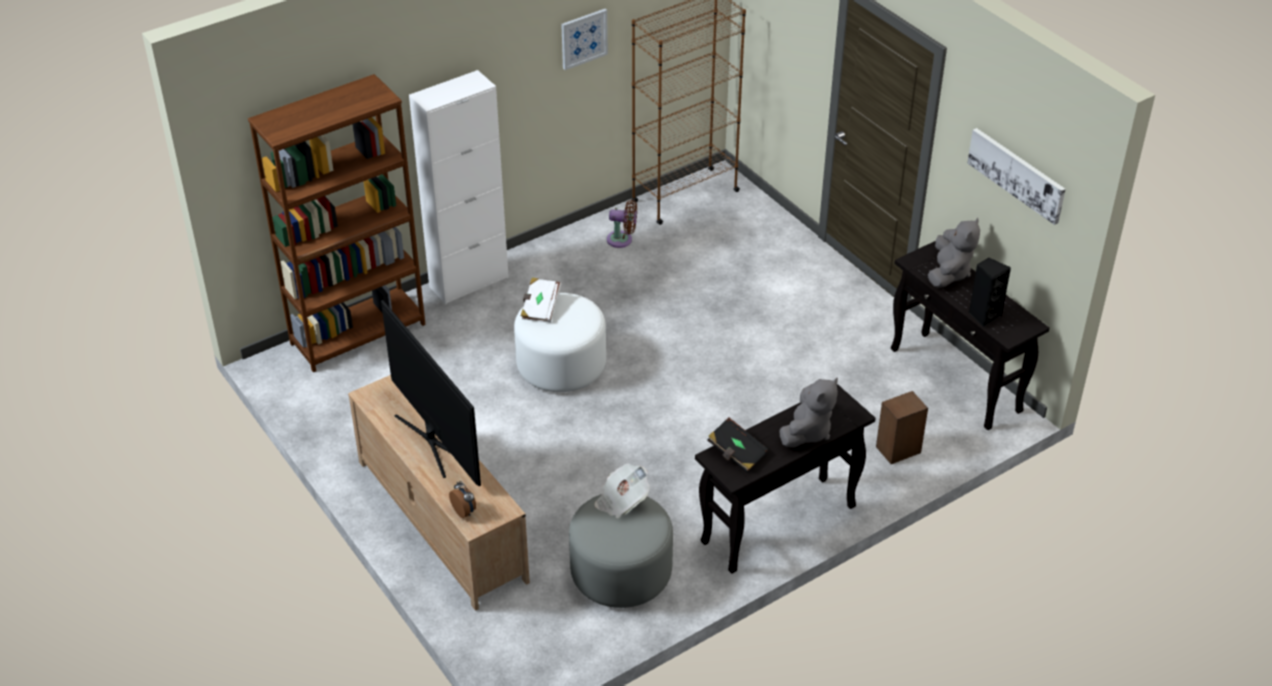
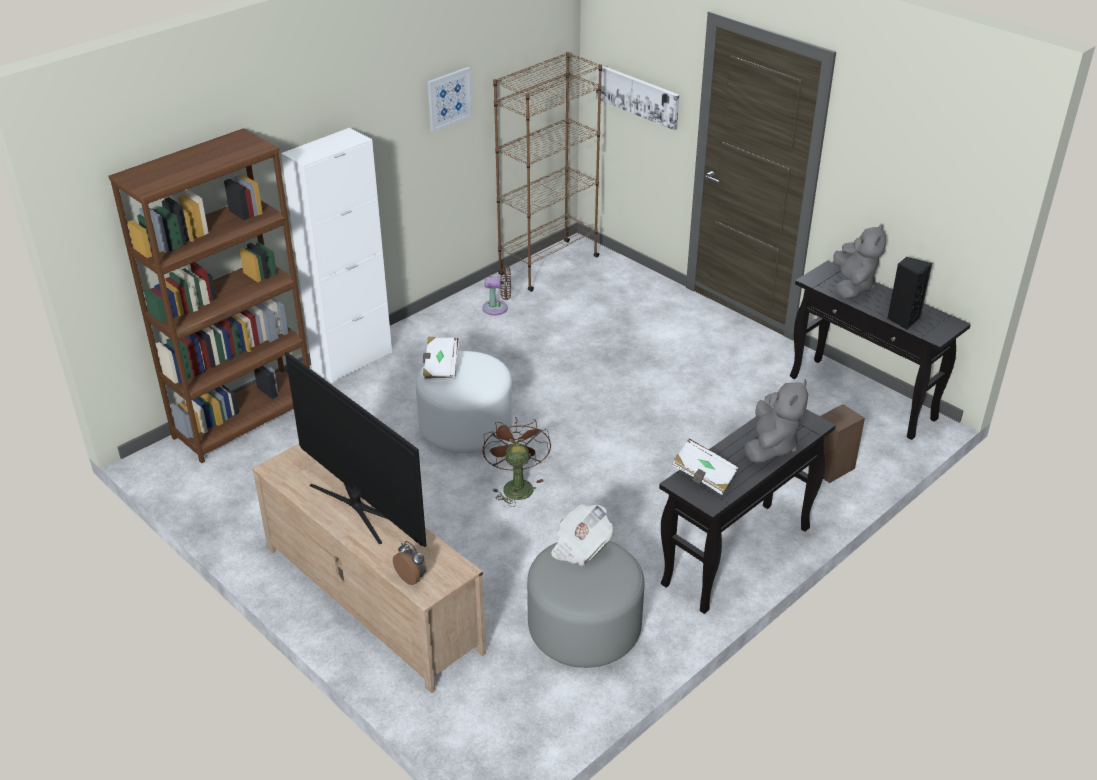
camera: 10 degrees left, 5 degrees down
black book [707,417,769,472] -> white book [672,439,738,495]
picture [967,128,1066,225] -> picture moved to [596,65,679,130]
none -> brown fan [483,417,551,507]

